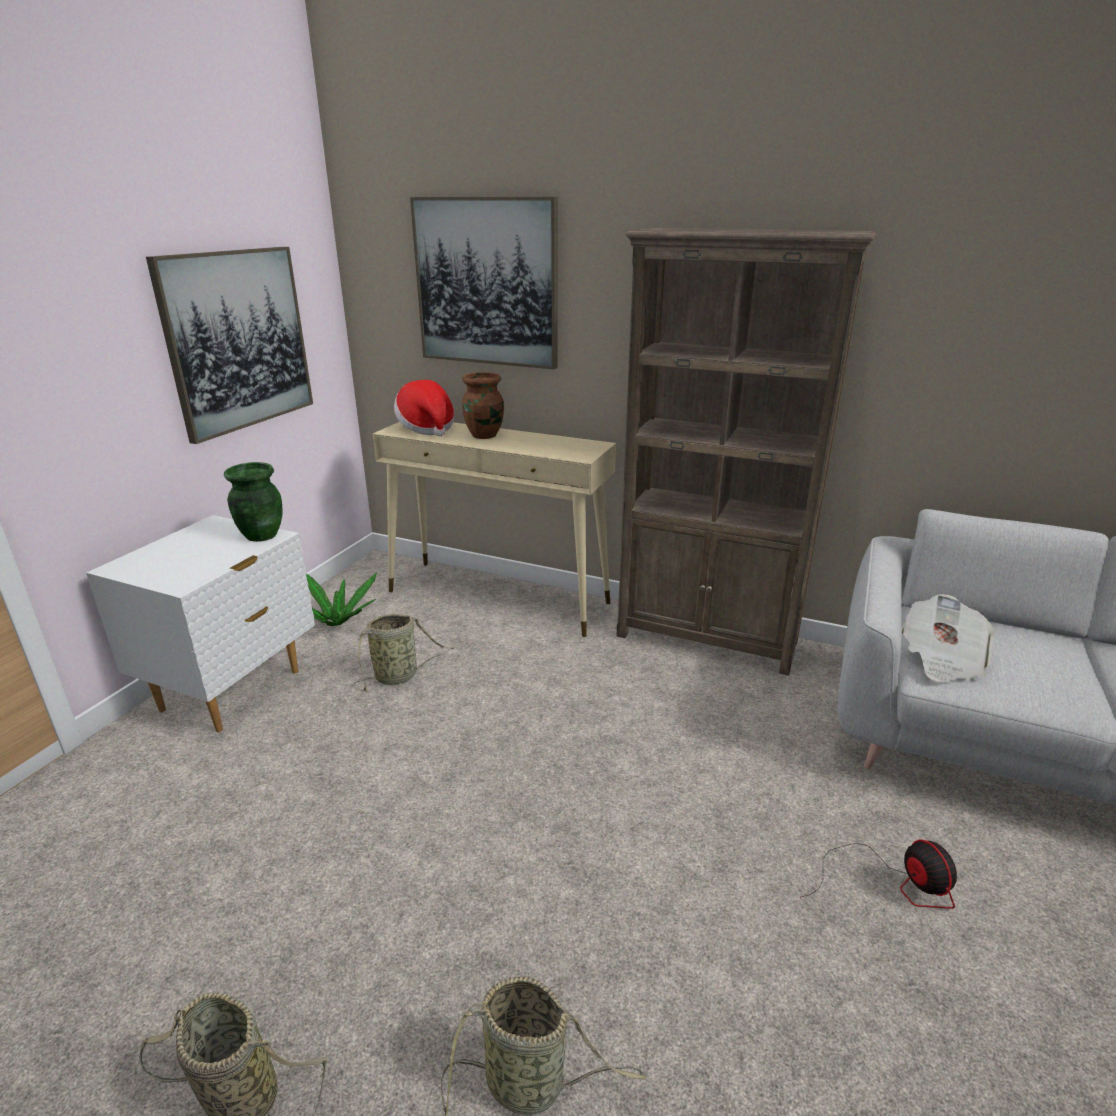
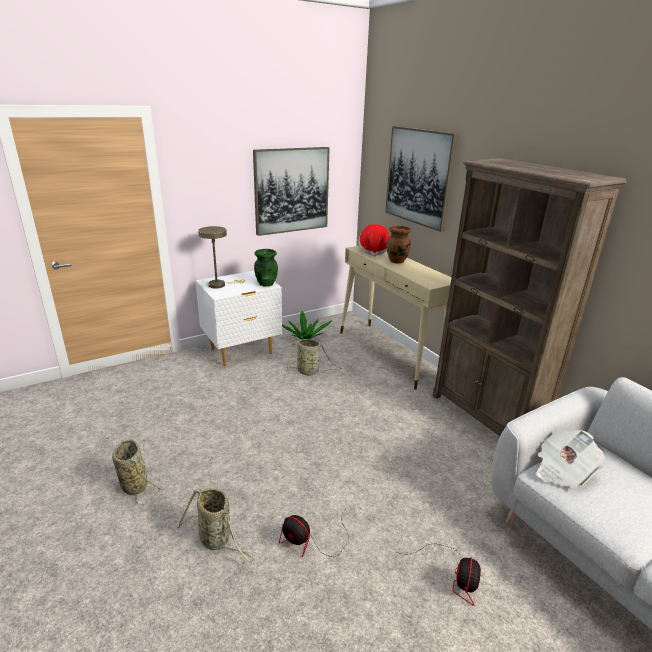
camera: 35 degrees right, 0 degrees up
none -> beige table lamp [198,226,245,288]
none -> fan [279,511,348,557]

